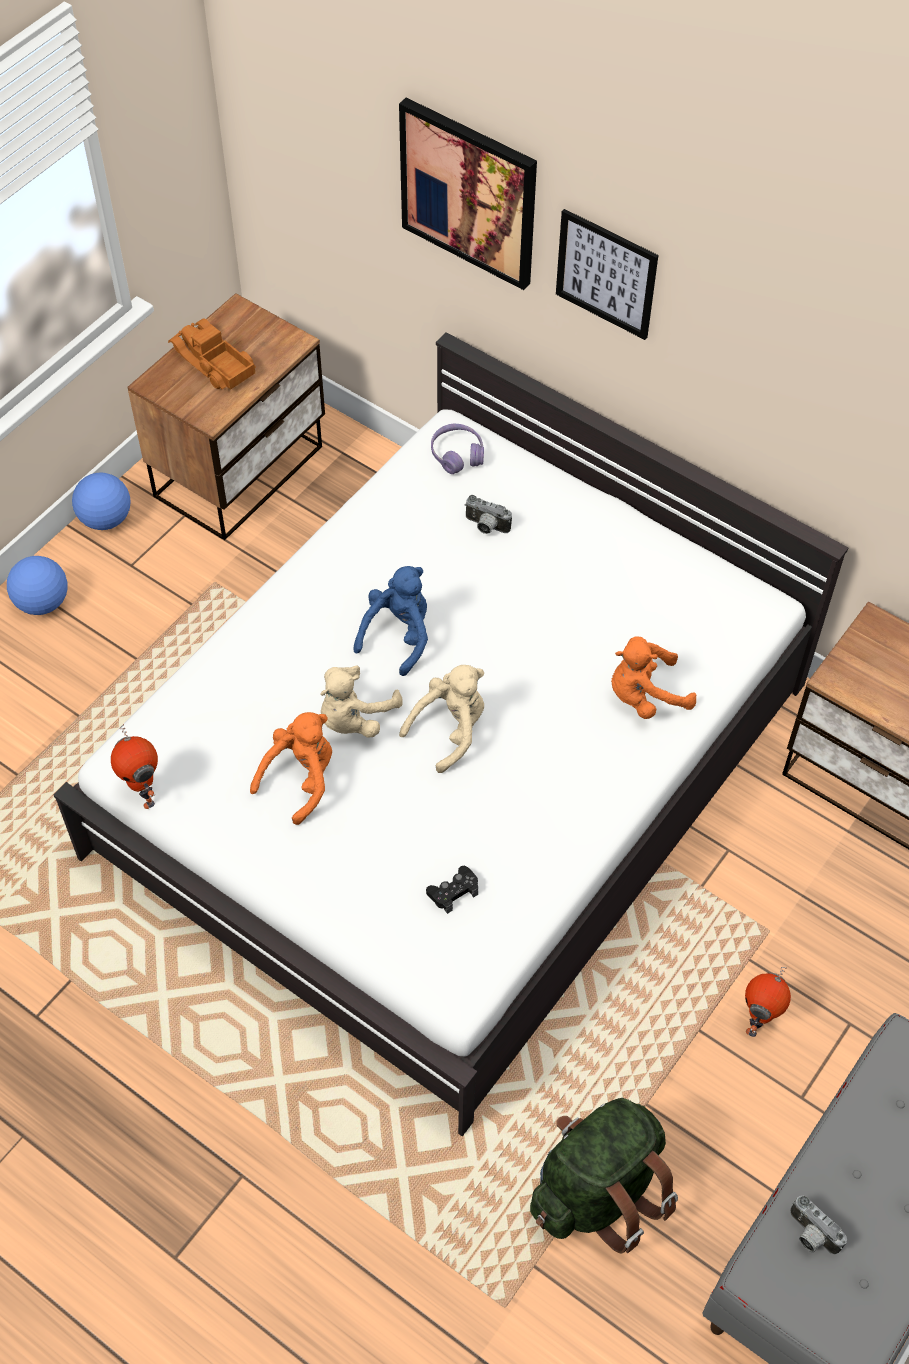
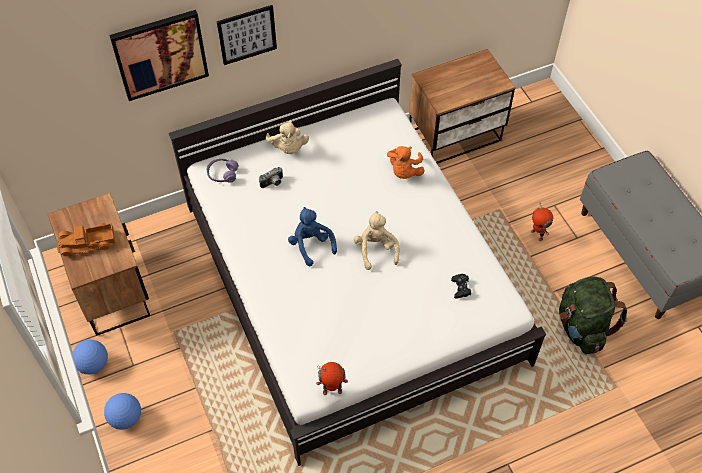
camera: 60 degrees left, 0 degrees up
orange plush toy [250,712,332,825] -> none
beige plush toy [320,665,403,737] -> beige plush toy moved to [265,120,309,154]
camera [790,1196,847,1254] -> none

